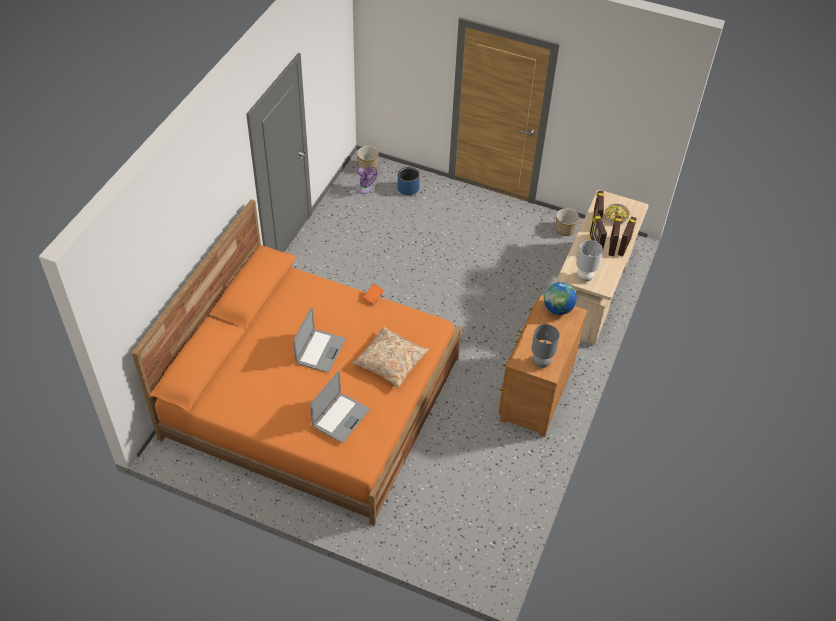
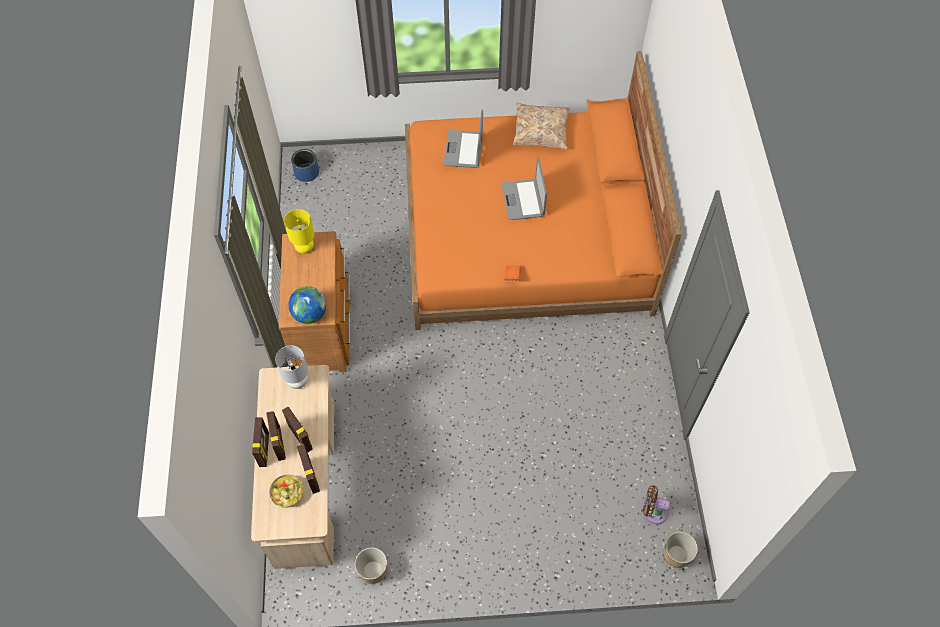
camera: 155 degrees right, 10 degrees up
beige pillow [352,326,429,388] -> beige pillow moved to [513,103,570,150]
purple fan [355,167,378,194] -> brown fan [643,485,670,524]
blue planter [397,167,420,195] -> blue planter moved to [291,149,319,182]
grey table lamp [531,324,560,368] -> yellow table lamp [284,209,315,254]

